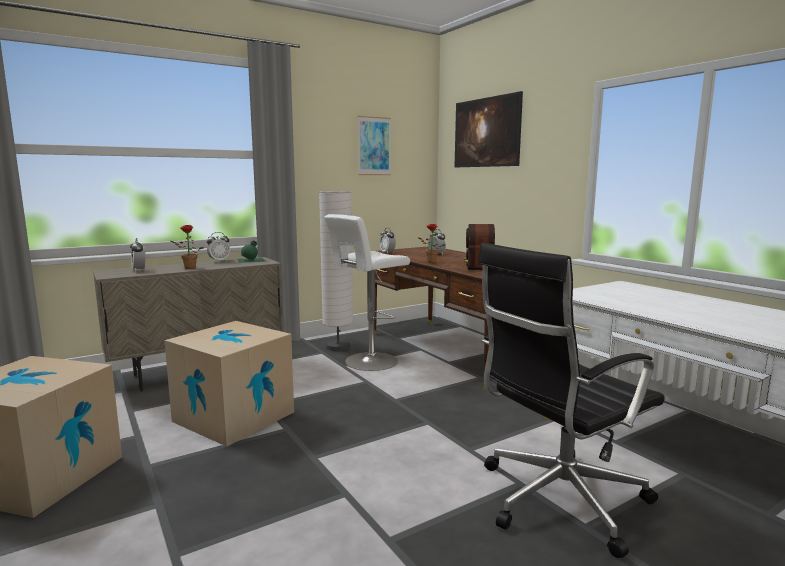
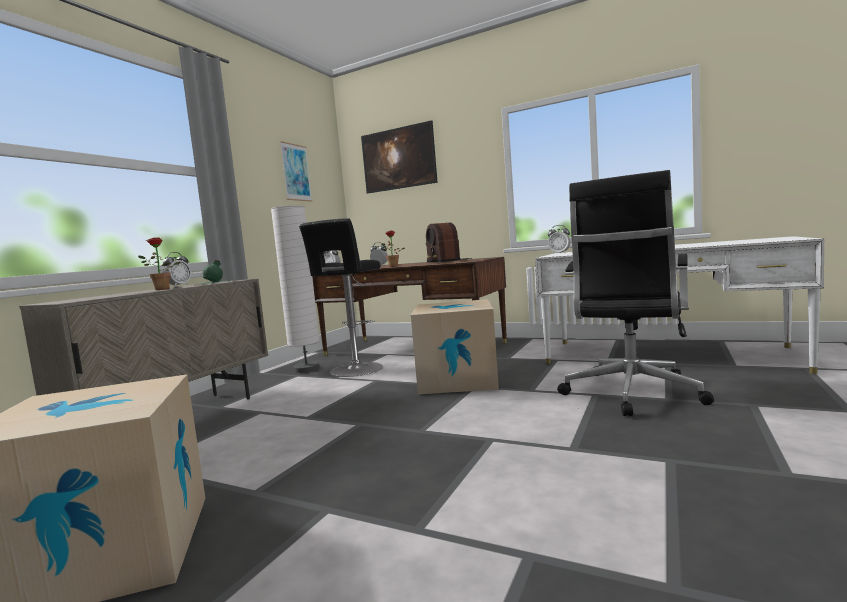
camera: 30 degrees left, 5 degrees down
alarm clock [130,238,145,272] -> alarm clock moved to [548,225,571,254]
cardboard box [164,321,294,447] -> cardboard box moved to [411,299,499,394]
white stool [324,214,410,371] -> black stool [299,218,383,377]

